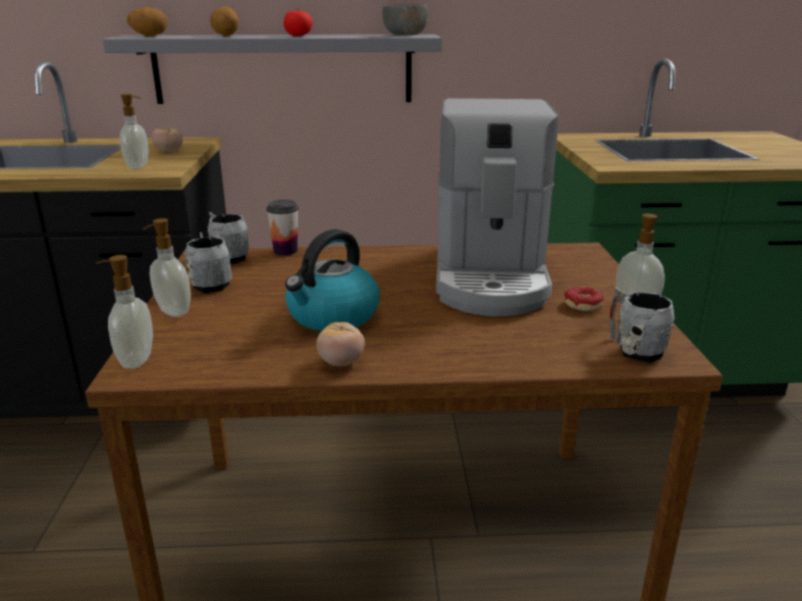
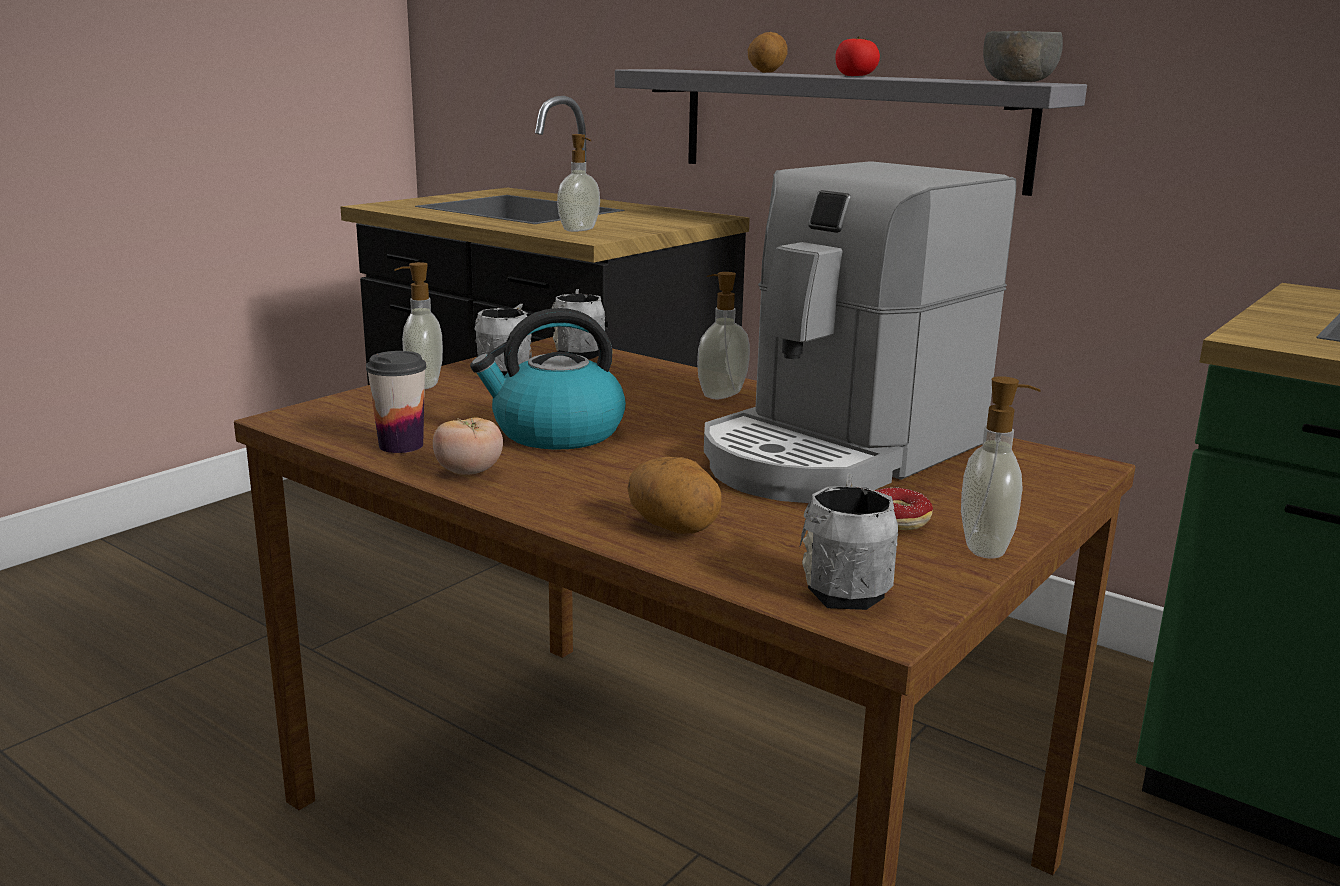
camera: 40 degrees right, 5 degrees down
soap dispenser [96,255,153,369] -> soap dispenser moved to [697,272,750,399]
potato [127,7,168,36] -> potato moved to [627,457,722,534]
tomato [152,128,183,152] -> none
cup [266,200,299,256] -> cup moved to [366,351,427,453]

